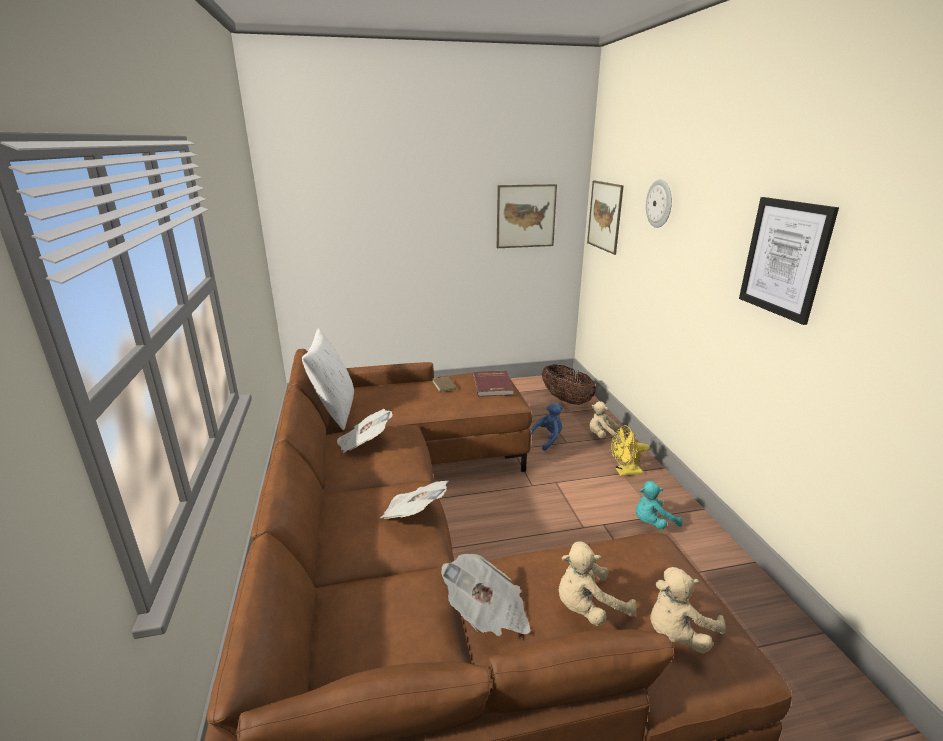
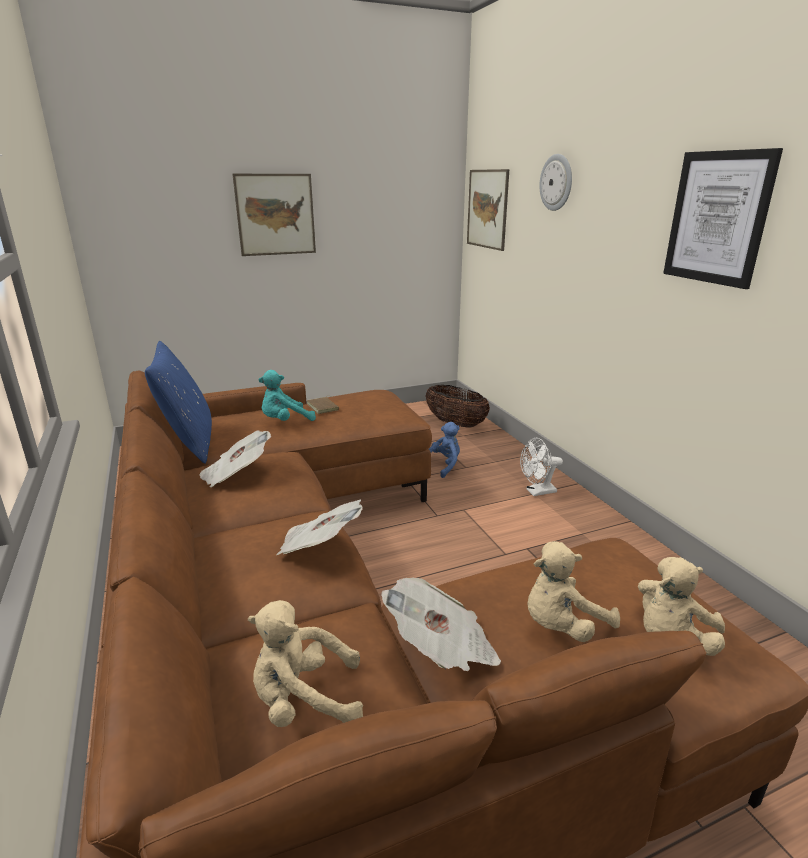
camera: 10 degrees left, 0 degrees up
white pillow [302,328,354,430] -> blue pillow [145,341,212,464]
red book [473,370,514,397] -> none
picture [497,184,557,248] -> picture moved to [232,174,316,256]
beige plush toy [589,401,625,443] -> beige plush toy moved to [248,600,363,727]
yellow fan [611,425,649,476] -> white fan [520,437,563,496]
turquoise plush toy [636,481,683,530] -> turquoise plush toy moved to [258,370,316,421]

